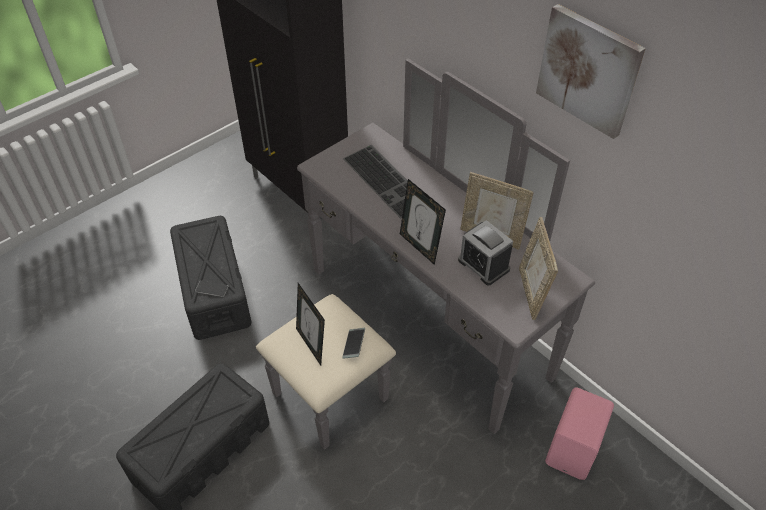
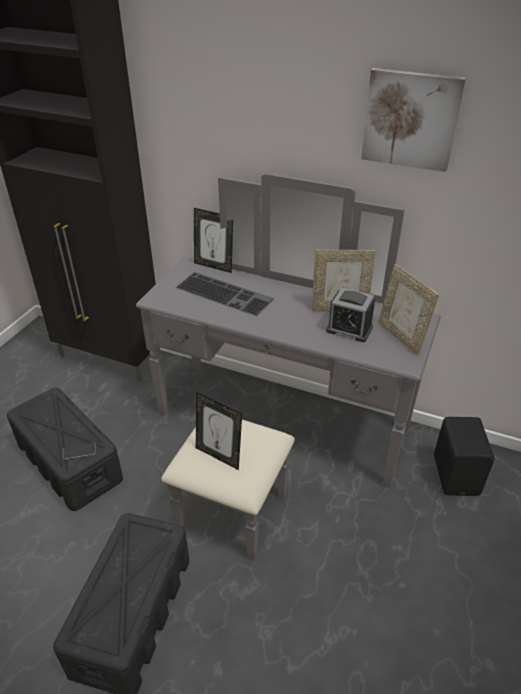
camera: 25 degrees left, 10 degrees down
phone [342,328,365,359] -> none
picture frame [400,179,446,265] -> picture frame moved to [194,208,233,273]
pink speaker [545,387,614,480] -> black speaker [434,417,494,496]

